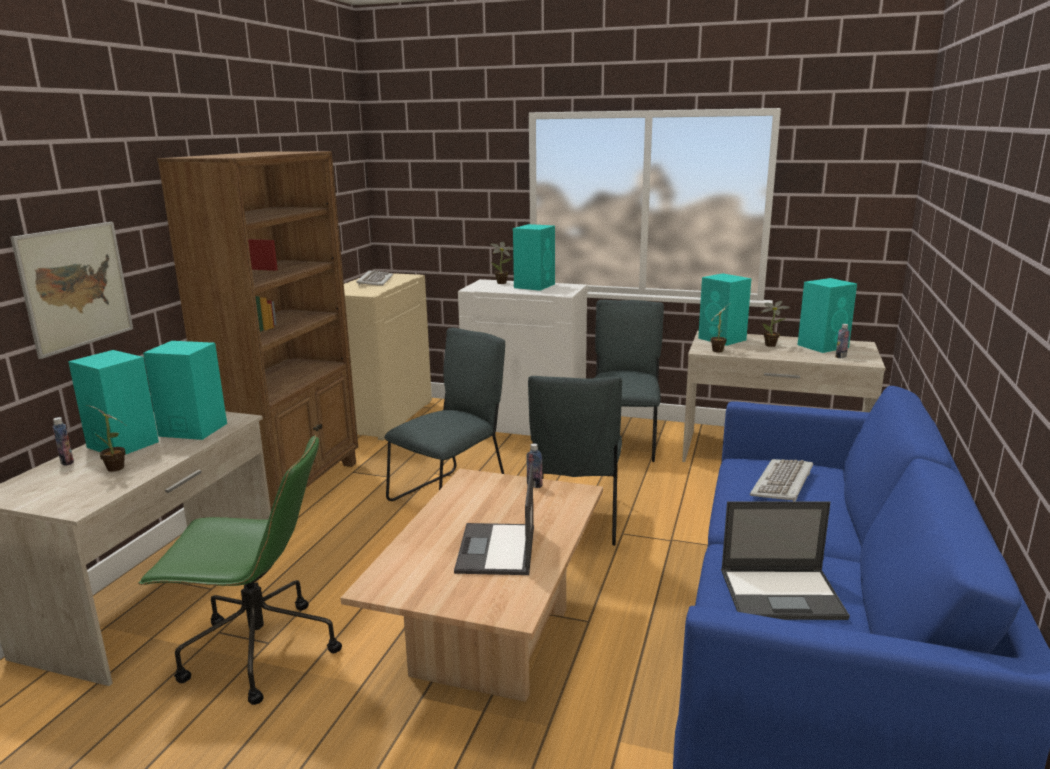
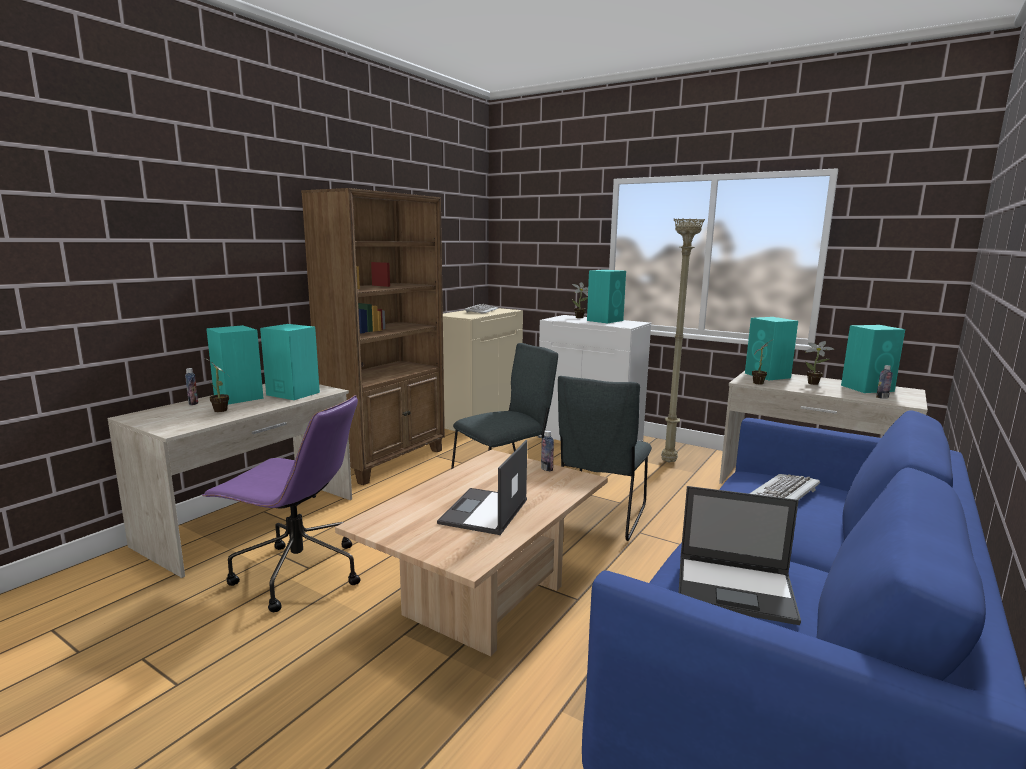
camera: 15 degrees right, 5 degrees down
picture [10,222,133,359] -> none
green office chair [138,434,342,705] -> purple office chair [202,395,360,612]
grey chair [595,300,664,462] -> beige floor lamp [661,218,705,462]

